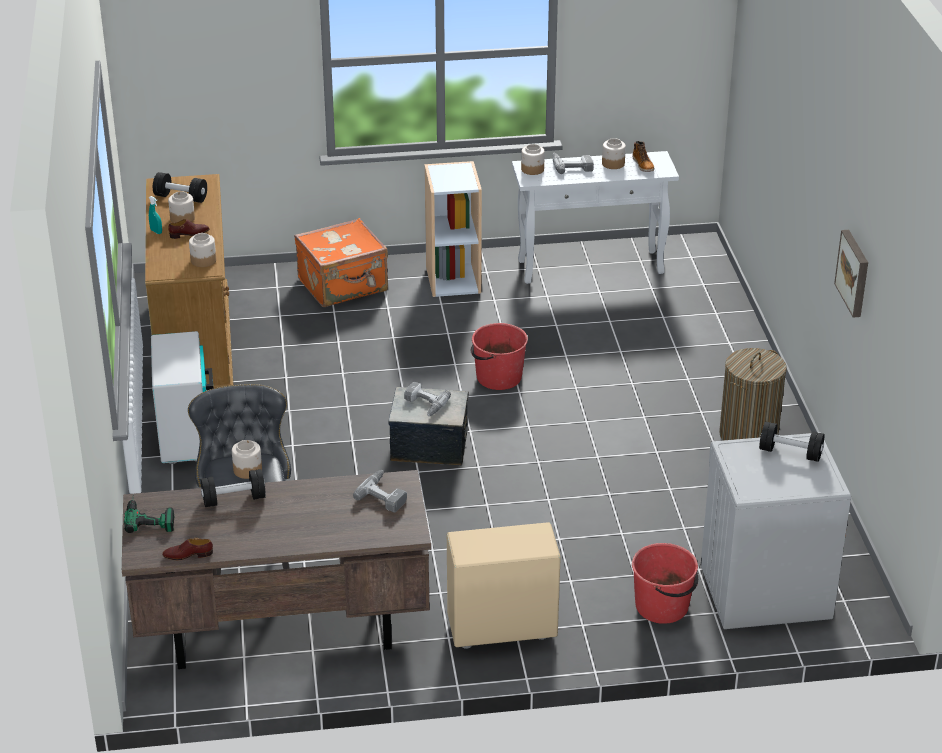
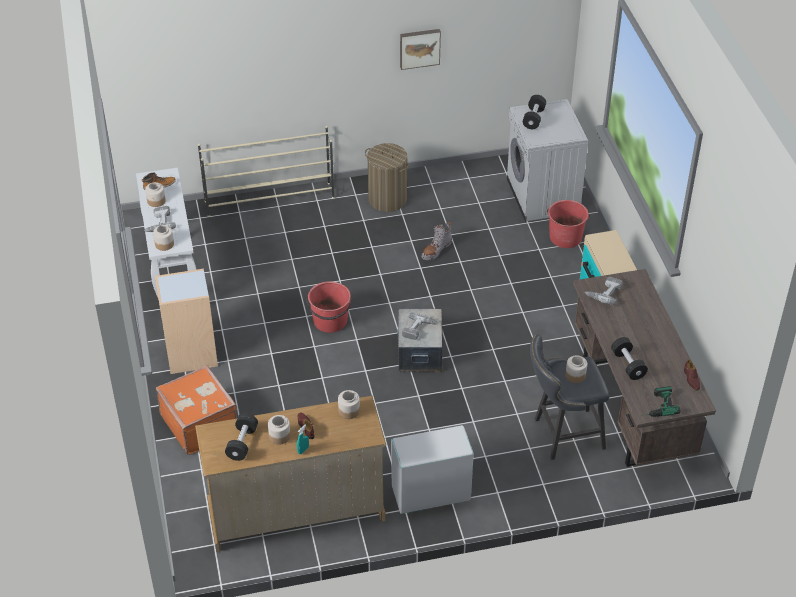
camera: 95 degrees left, 10 degrees up
none -> beige shoe rack [198,126,335,217]
none -> grey boot [421,222,452,260]

